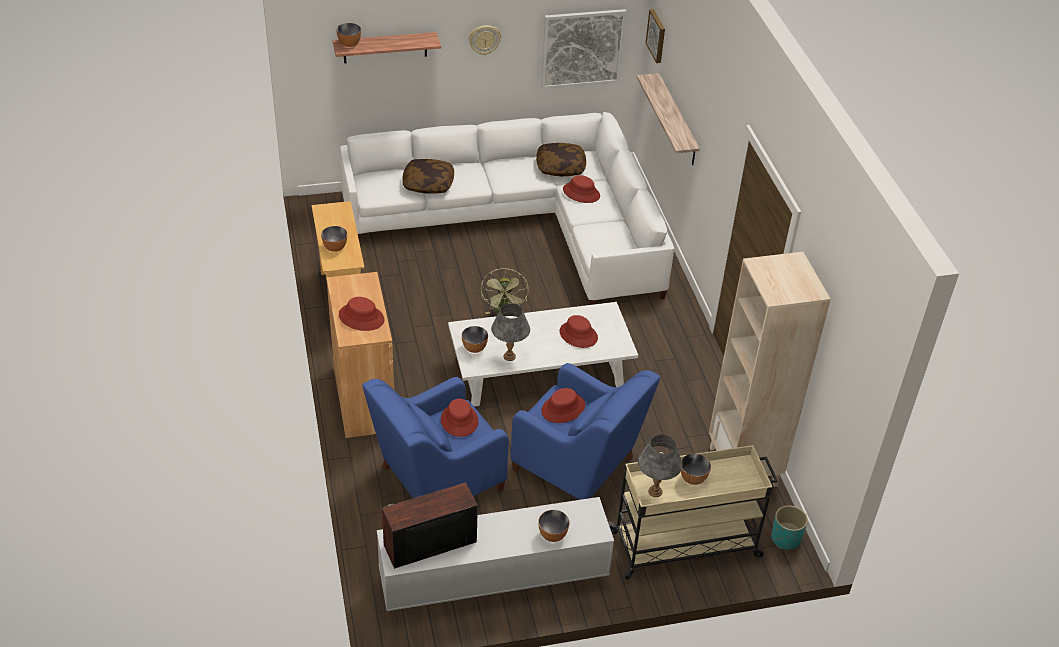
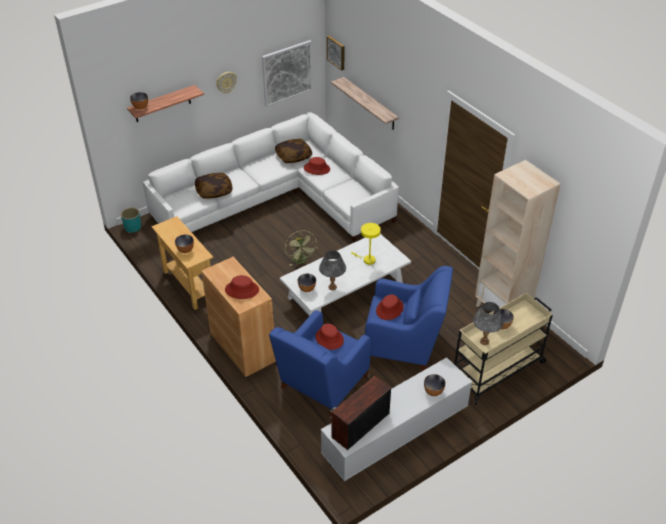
camera: 20 degrees left, 0 degrees up
red hat [559,315,598,348] -> yellow table lamp [351,223,381,265]
turquoise planter [771,505,808,550] -> turquoise planter moved to [121,208,141,233]

